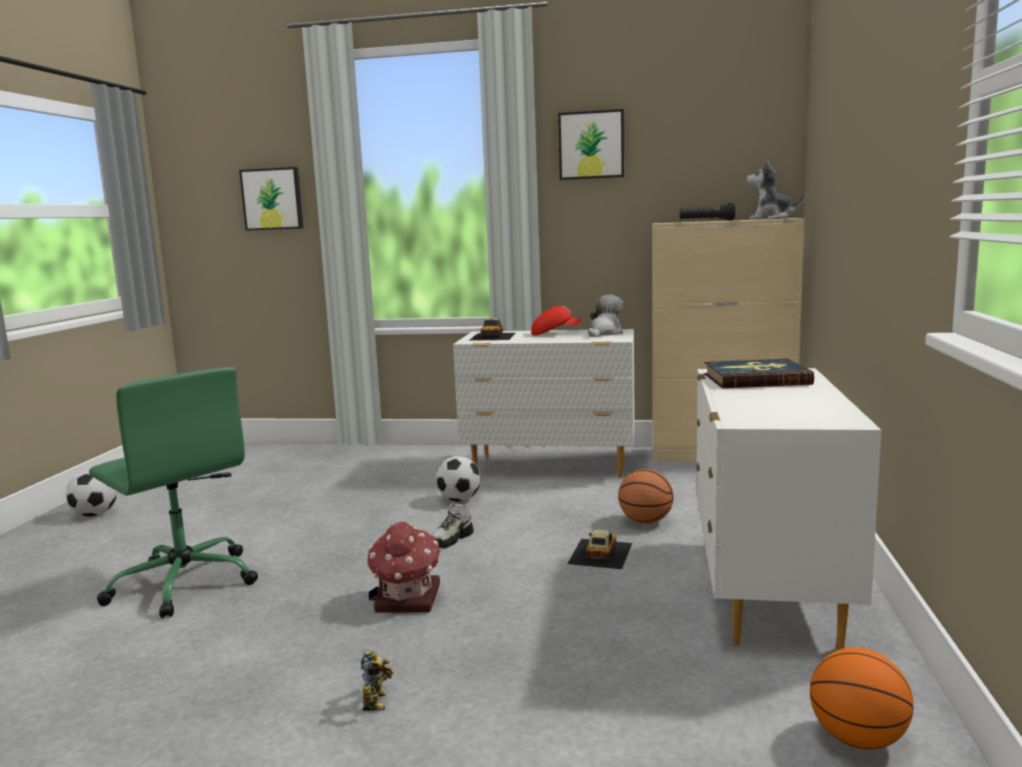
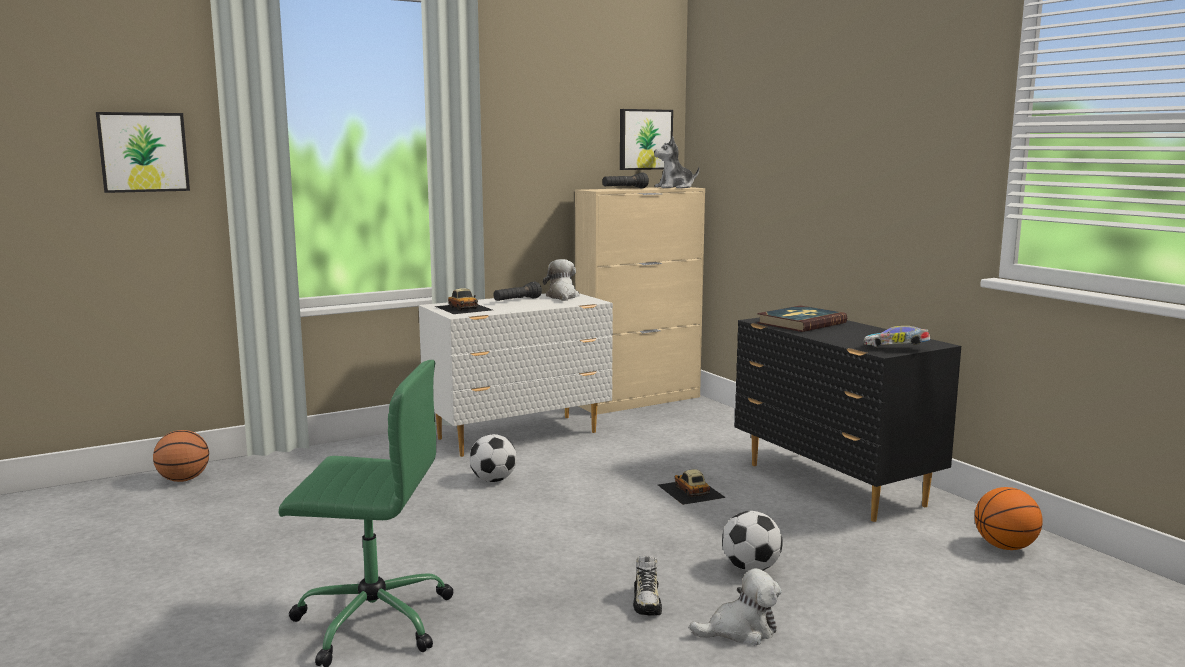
camera: 40 degrees left, 0 degrees up
football [66,471,117,516] -> football moved to [722,511,782,571]
toy robot [361,649,394,711] -> plush toy [689,568,782,646]
toy house [367,521,441,613] -> none
shoe [431,502,474,548] -> shoe moved to [633,556,662,616]
red cap [531,306,583,335] -> black flashlight [493,282,542,301]
picture [558,109,624,180] -> picture moved to [620,109,673,170]
basketball [618,469,674,524] -> basketball moved to [153,430,209,482]
white dresser [696,368,881,650] -> black dresser [734,318,961,522]
none -> toy car [864,326,931,347]

